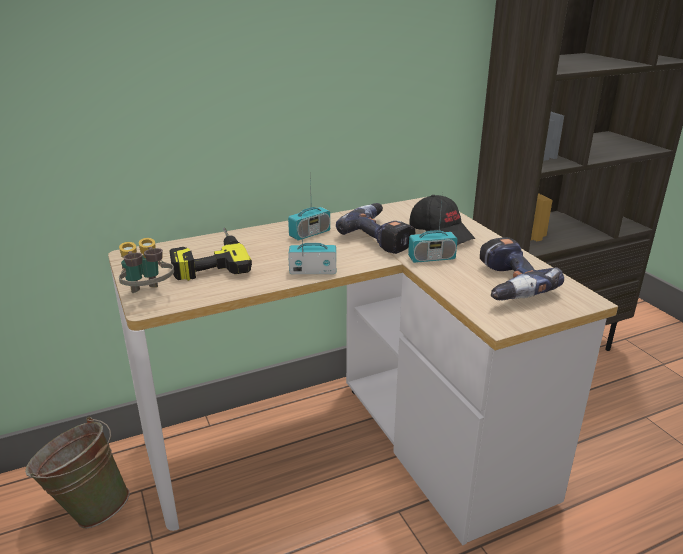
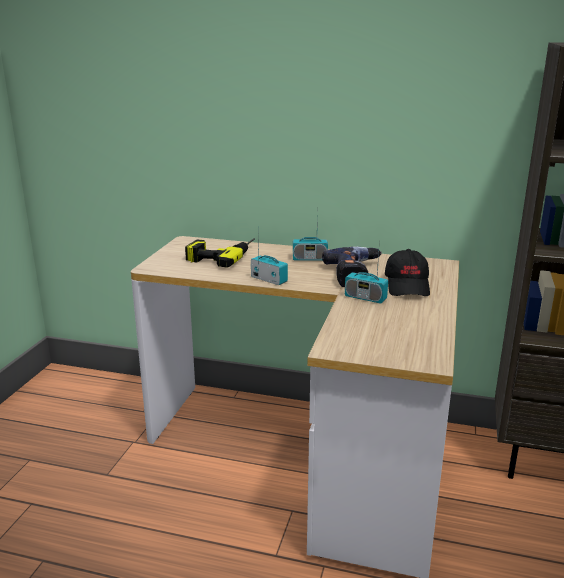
camera: 40 degrees right, 5 degrees down
green bucket [25,417,130,528] -> none
binoculars [119,238,174,293] -> none
power drill [480,237,564,300] -> none

